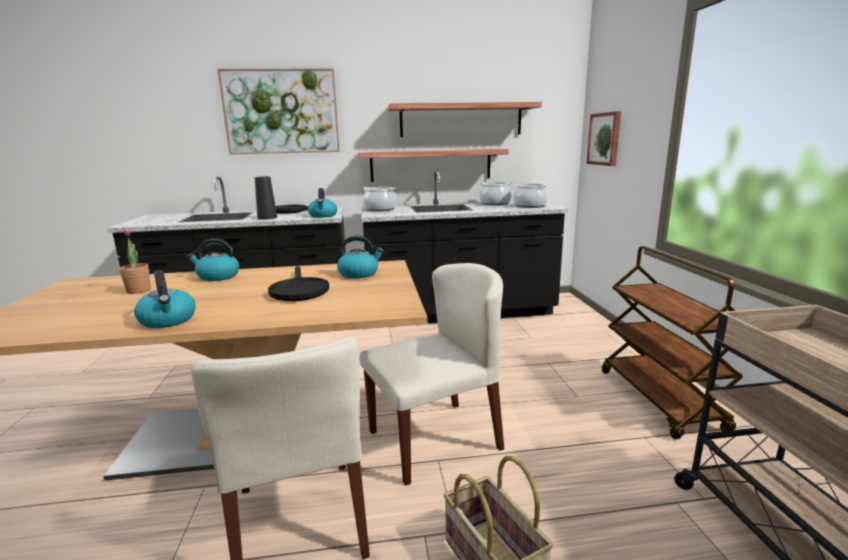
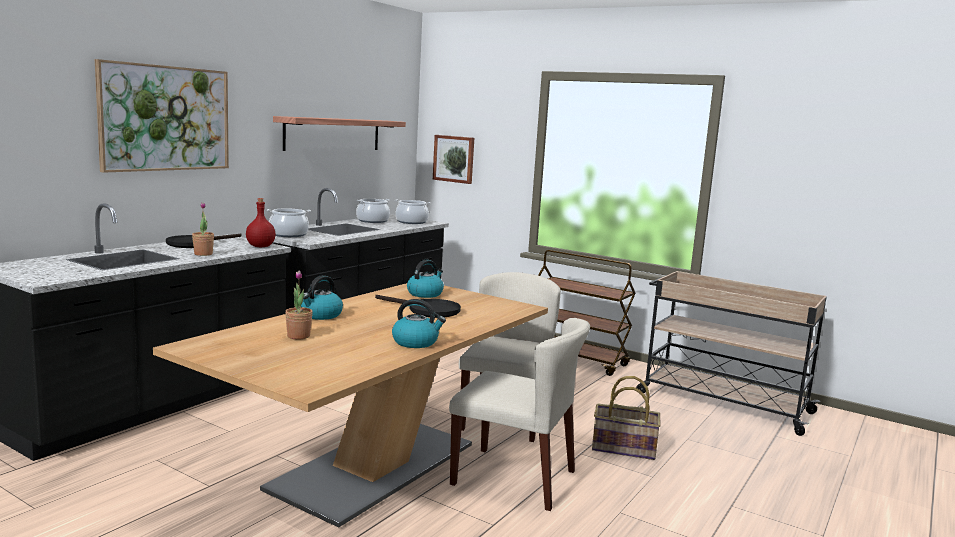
camera: 50 degrees left, 5 degrees down
black vase [255,176,277,220] -> potted plant [192,202,214,256]
kettle [308,188,337,218] -> red bottle [246,198,276,247]
shelf [358,149,509,182] -> none

